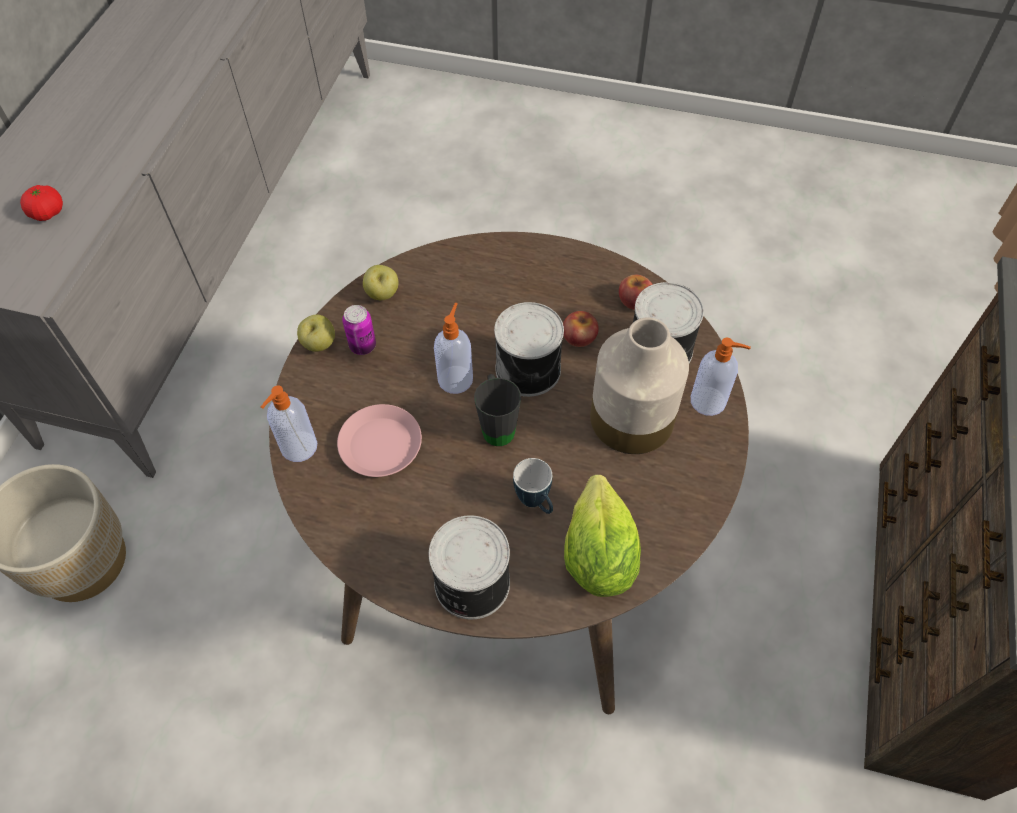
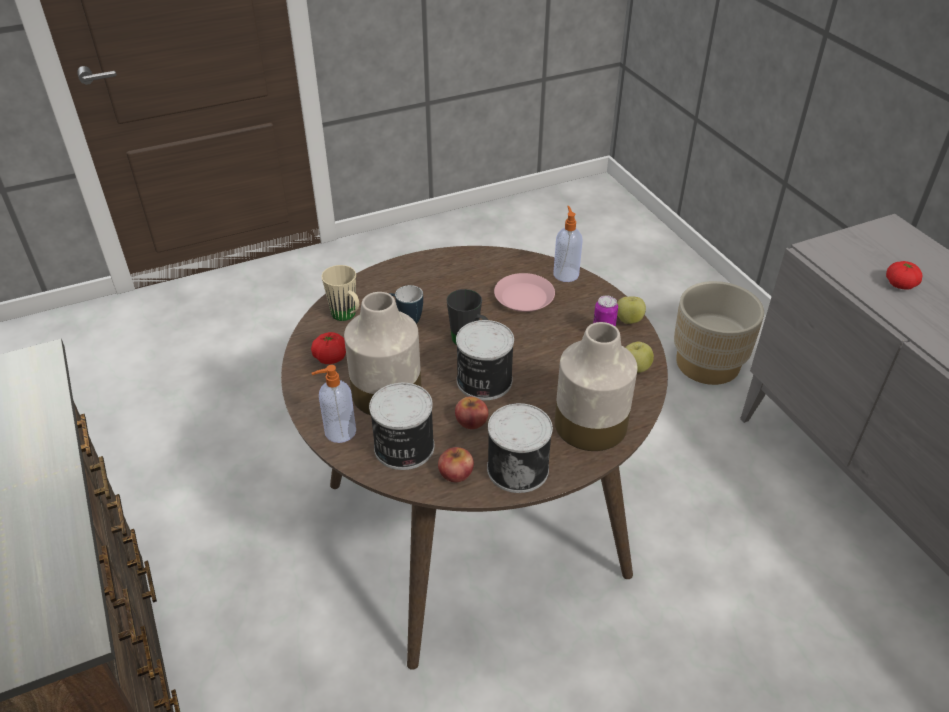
camera: 140 degrees right, 15 degrees down
can [429,515,510,619] -> can moved to [487,403,553,493]
soap dispenser [434,303,473,394] -> none
lettuce [564,475,641,597] -> beige mug [322,265,359,321]
none -> tomato [311,332,346,364]
none -> beige vase [555,322,637,451]

